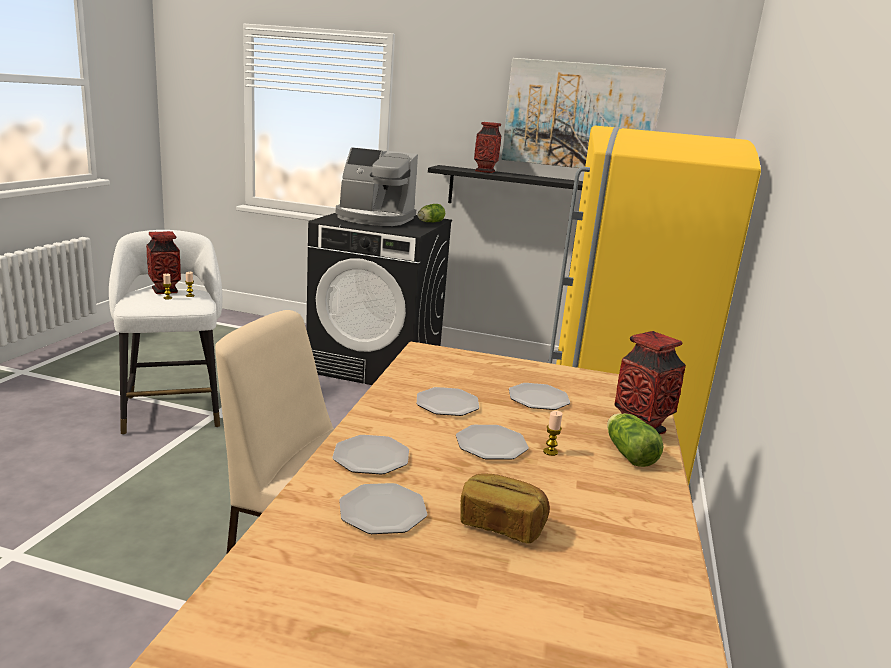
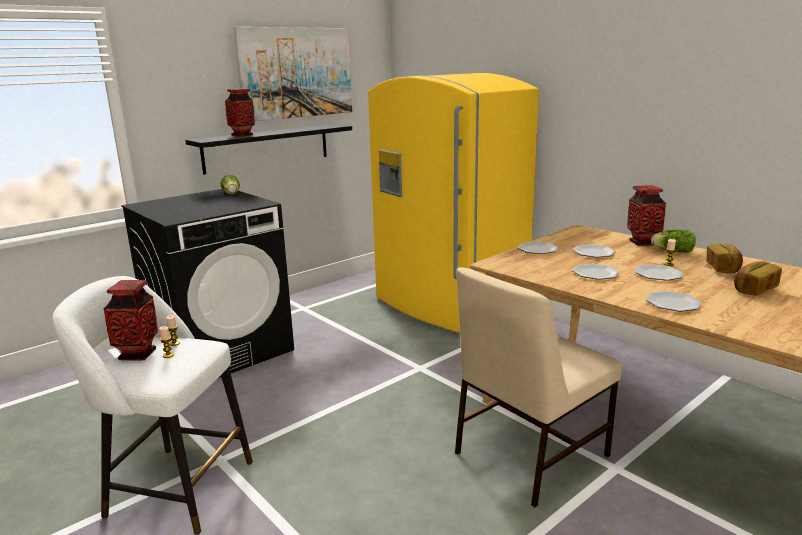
camera: 55 degrees left, 0 degrees up
coffee machine [336,147,418,226] -> none
plate [339,483,427,534] -> plate moved to [518,241,558,254]
none -> bread [706,243,743,273]

